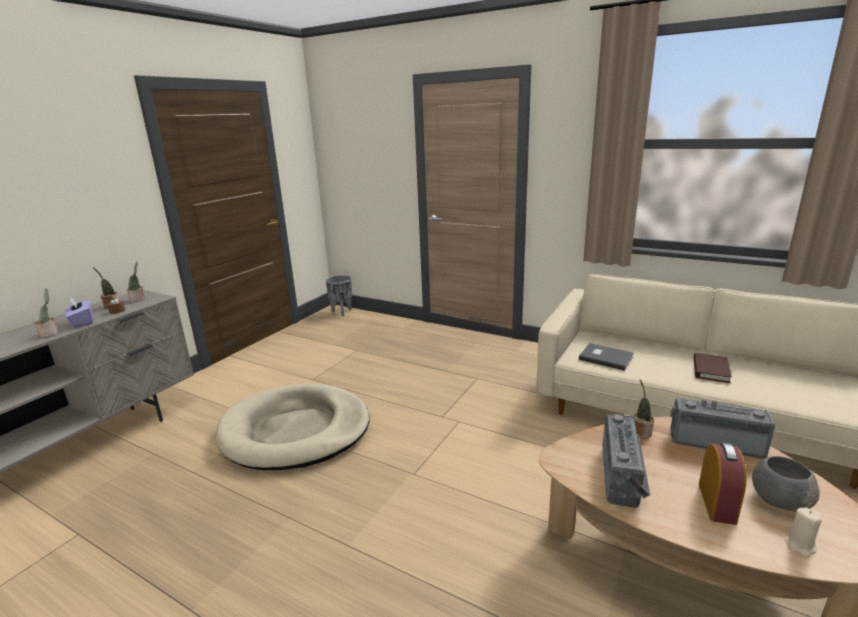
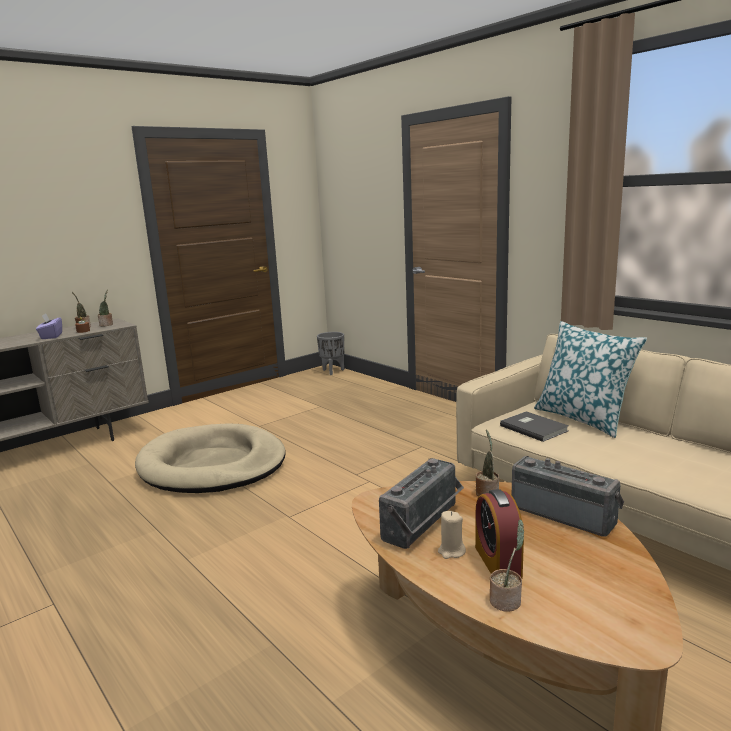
camera: 20 degrees right, 5 degrees down
potted plant [34,288,59,338] -> potted plant moved to [490,519,524,612]
brown book [694,353,732,383] -> none
alarm clock [699,442,746,525] -> alarm clock turned 135 degrees clockwise [475,489,524,579]
grey bowl [752,456,820,511] -> none
beige candle [785,507,822,557] -> beige candle moved to [438,511,466,559]
none -> pillow [534,321,647,438]

